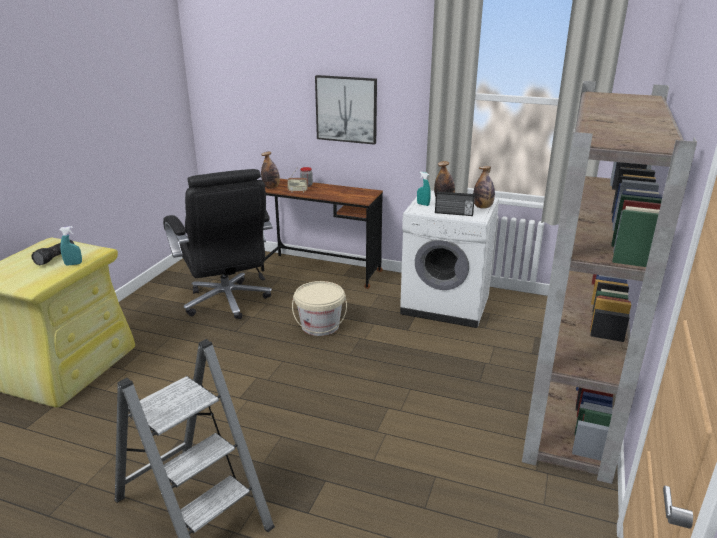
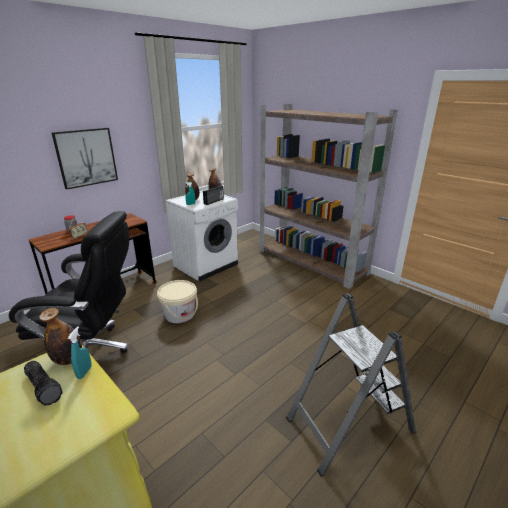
camera: 65 degrees left, 0 degrees up
bottle [261,152,280,188] -> bottle moved to [39,308,82,365]

